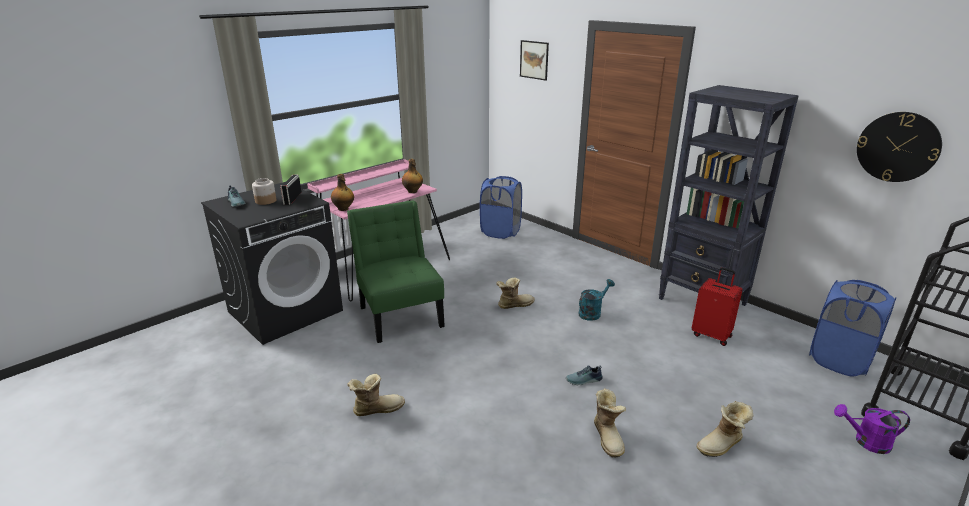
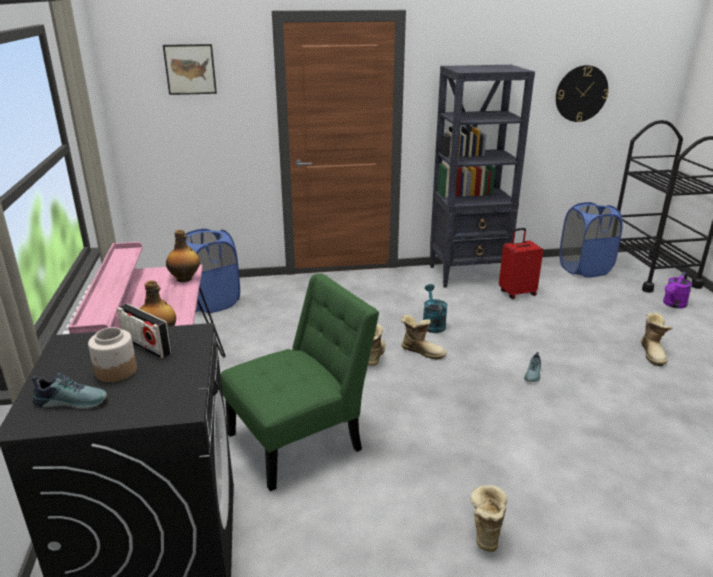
camera: 55 degrees left, 0 degrees up
green chair [347,200,445,343] -> green chair turned 135 degrees clockwise [221,273,379,491]
boot [594,389,626,457] -> boot moved to [401,315,447,360]

